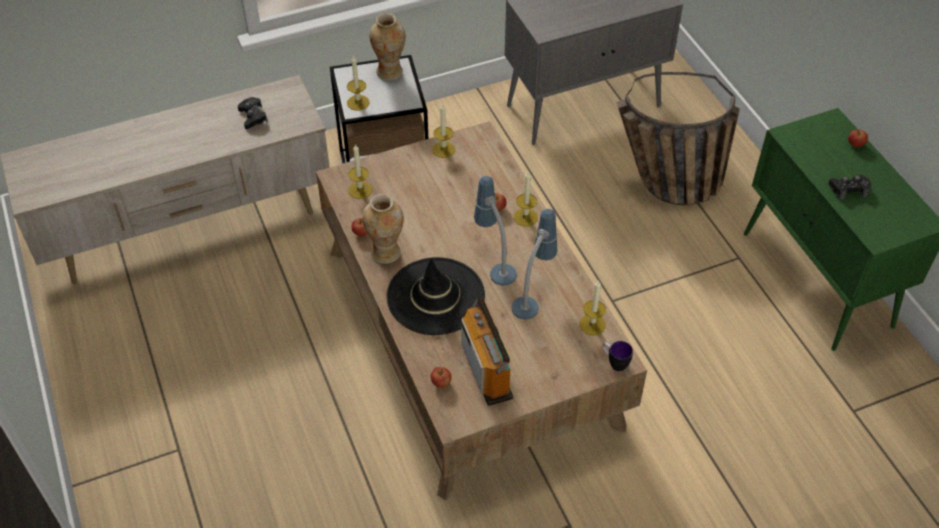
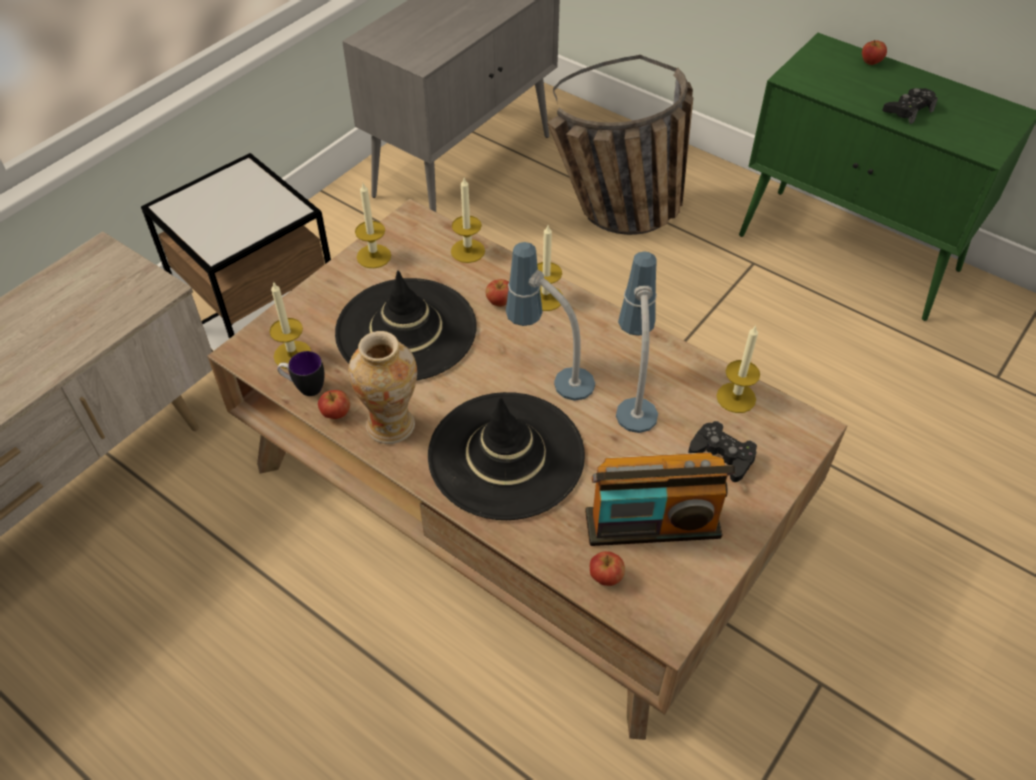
camera: 30 degrees left, 0 degrees up
black game controller [238,97,267,129] -> black game controller moved to [688,421,757,482]
candle [347,55,369,111] -> candle moved to [451,178,485,263]
vase [369,13,406,81] -> none
radio [461,298,513,406] -> radio turned 135 degrees clockwise [585,452,736,546]
mug [602,341,633,371] -> mug moved to [277,351,325,396]
none -> black hat [335,270,477,381]

